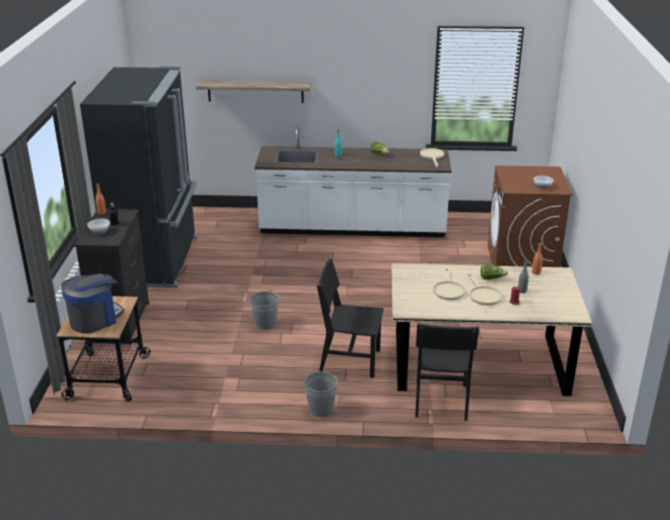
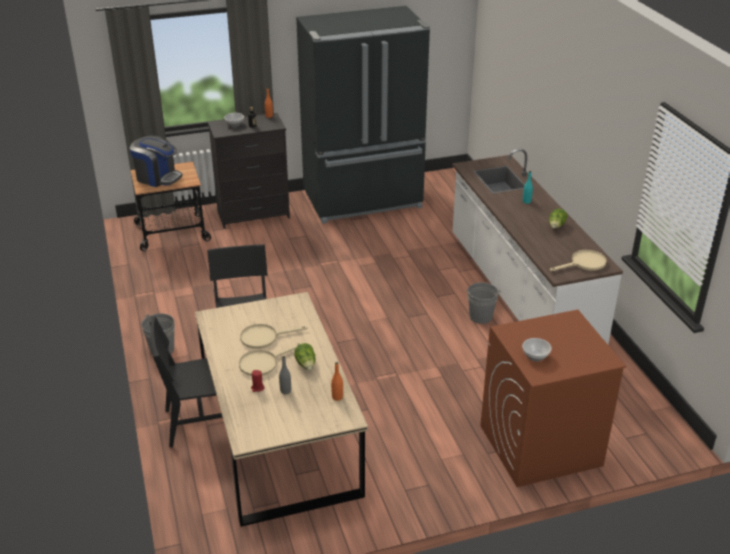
camera: 70 degrees right, 5 degrees up
shelf [196,80,311,103] -> none
grey bucket [250,290,279,330] -> grey bucket moved to [466,282,501,324]

